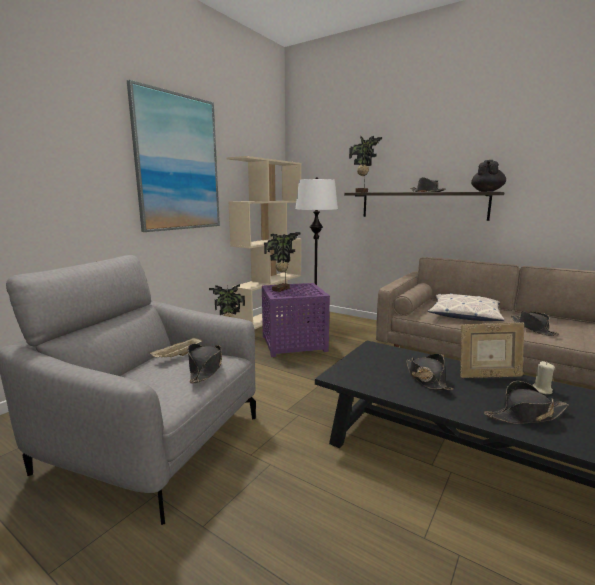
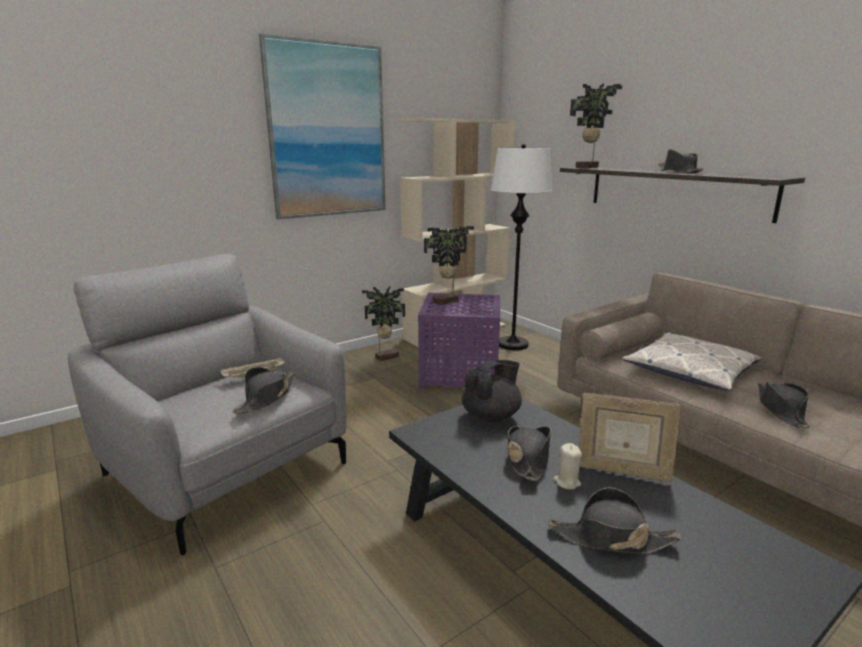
camera: 20 degrees right, 5 degrees up
black teapot [471,160,506,192] -> black teapot moved to [462,360,522,422]
beige candle [532,361,555,394] -> beige candle moved to [553,443,582,490]

